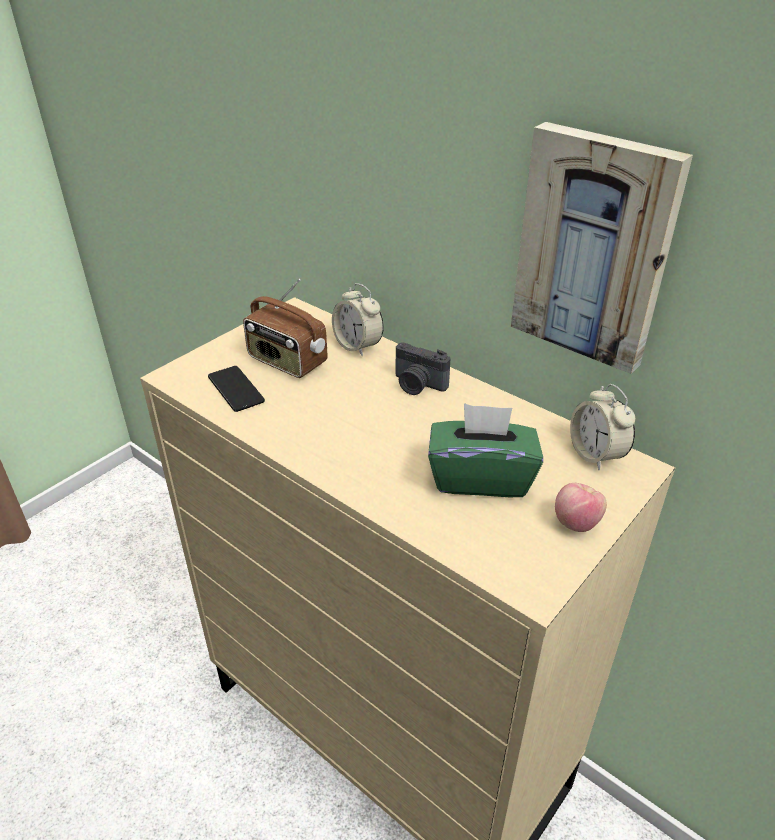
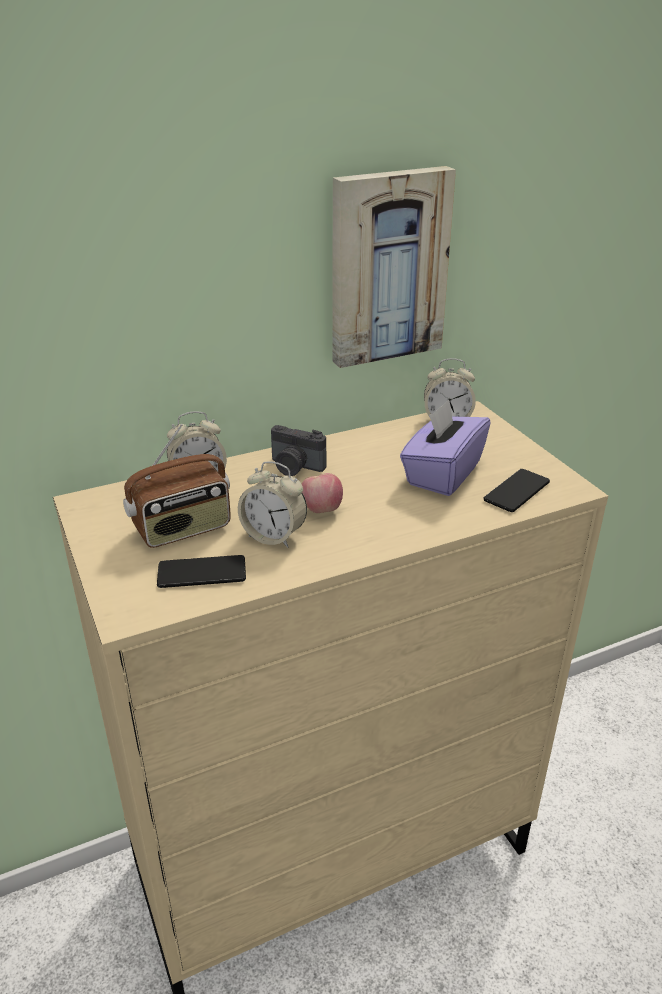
camera: 65 degrees left, 5 degrees down
camera [396,342,451,395] -> camera turned 60 degrees clockwise [271,425,326,476]
green tissue box [428,403,543,497] -> purple tissue box [400,399,491,496]
apple [555,483,607,532] -> apple moved to [302,473,343,513]
none -> alarm clock [238,461,307,548]
none -> phone [483,469,550,512]

